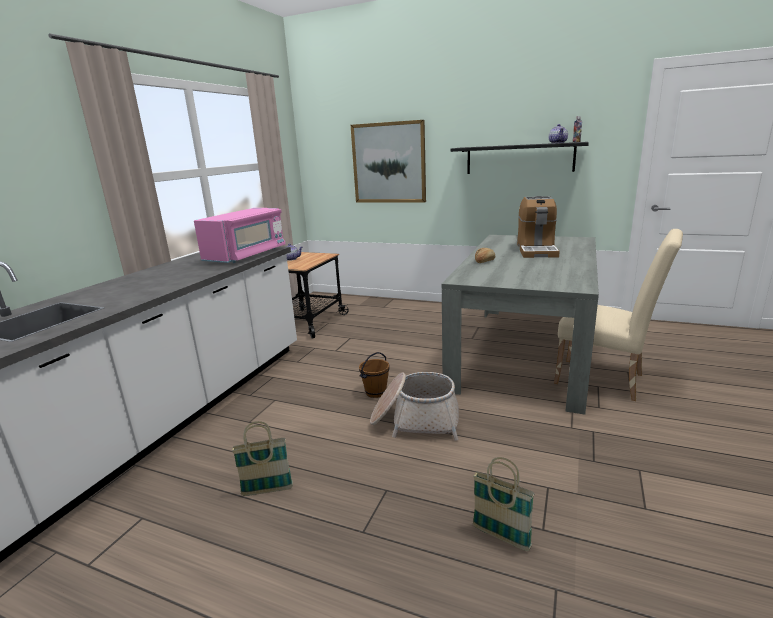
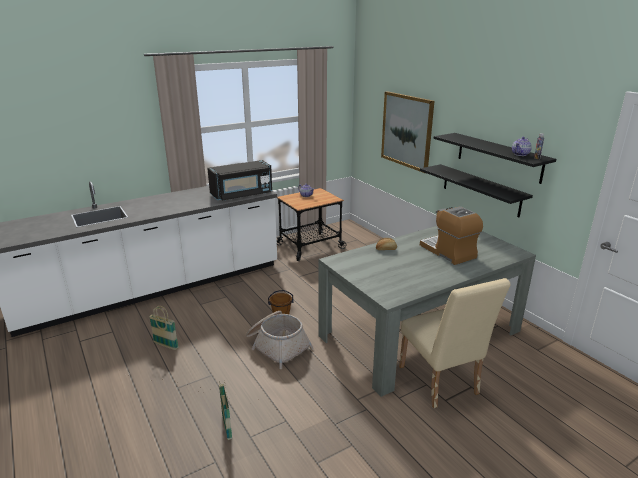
camera: 35 degrees right, 5 degrees up
pink microwave [194,208,286,263] -> black microwave [207,160,272,200]
coffee machine [517,196,560,258] -> coffee machine turned 105 degrees clockwise [420,206,483,265]
none -> black shelf [420,164,533,217]

